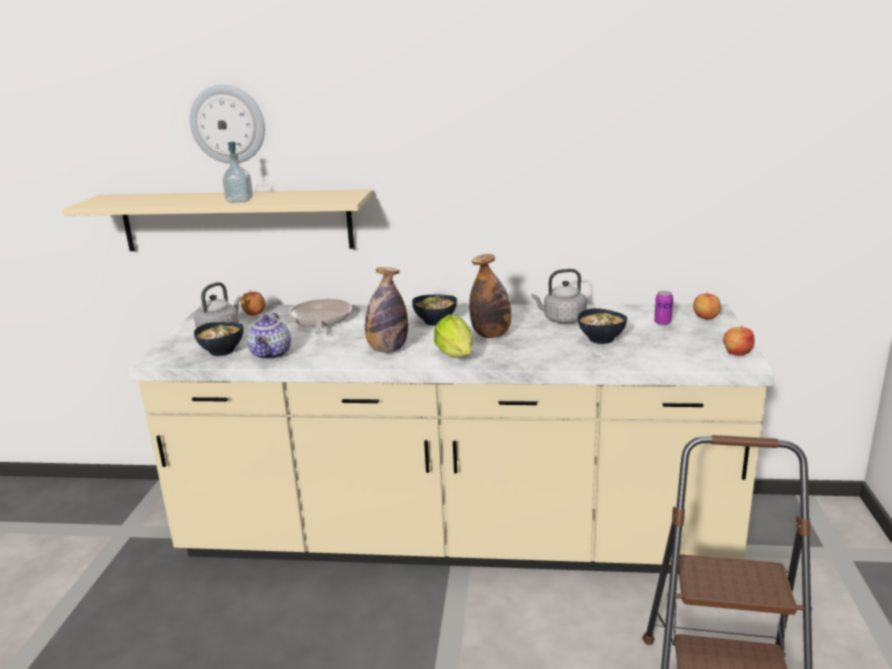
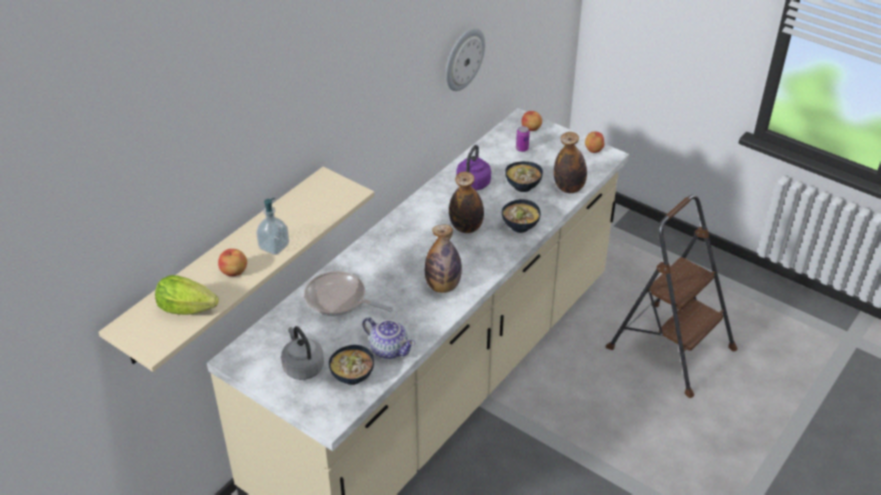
camera: 60 degrees left, 20 degrees up
wall clock [190,85,265,164] -> wall clock moved to [446,28,485,91]
apple [241,290,265,316] -> apple moved to [218,249,247,276]
bowl [412,295,457,326] -> bowl moved to [502,199,541,233]
lettuce [434,314,473,358] -> lettuce moved to [155,275,219,315]
grey kettle [531,269,587,323] -> purple kettle [456,145,491,190]
none -> bottle [554,132,587,193]

